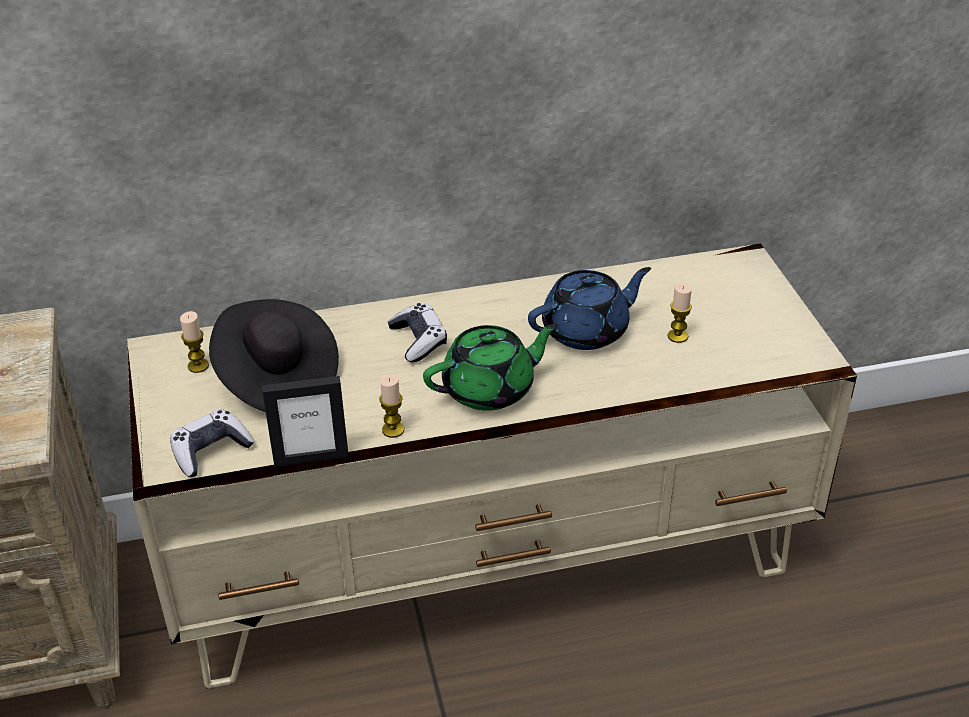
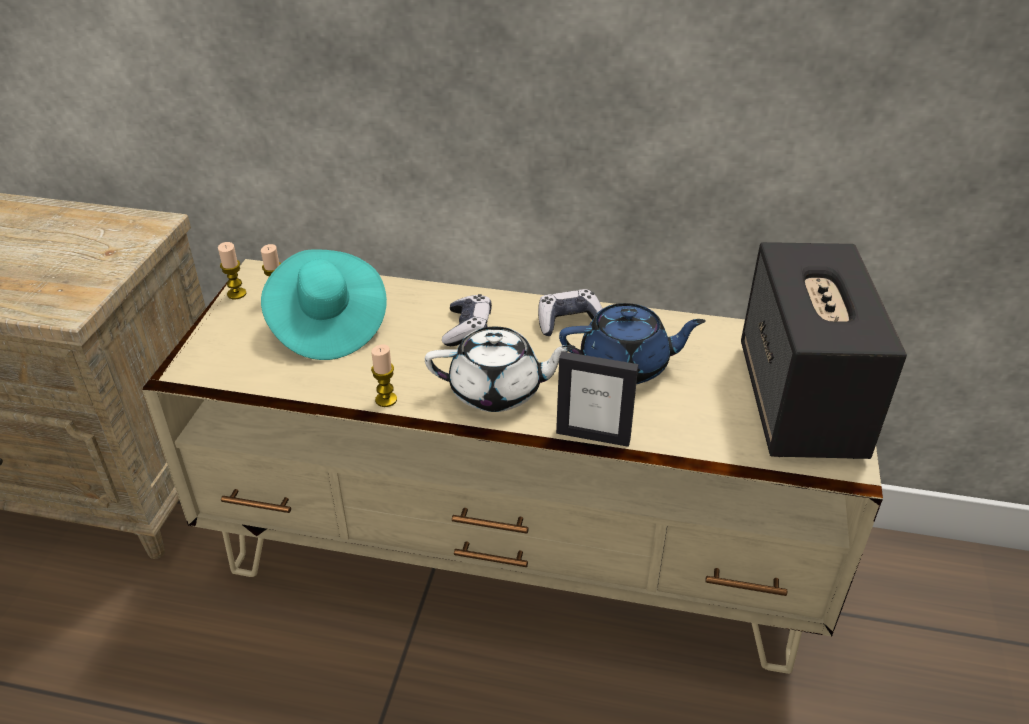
camera: 25 degrees right, 0 degrees up
game controller [170,409,255,477] -> game controller moved to [538,289,603,336]
black hat [209,299,339,412] -> turquoise hat [261,249,387,360]
picture frame [262,376,349,467] -> picture frame moved to [556,351,638,447]
green teapot [423,323,559,411] -> white teapot [425,327,575,412]
candle [667,282,692,343] -> candle moved to [218,242,246,299]
none -> speaker [741,242,907,459]

